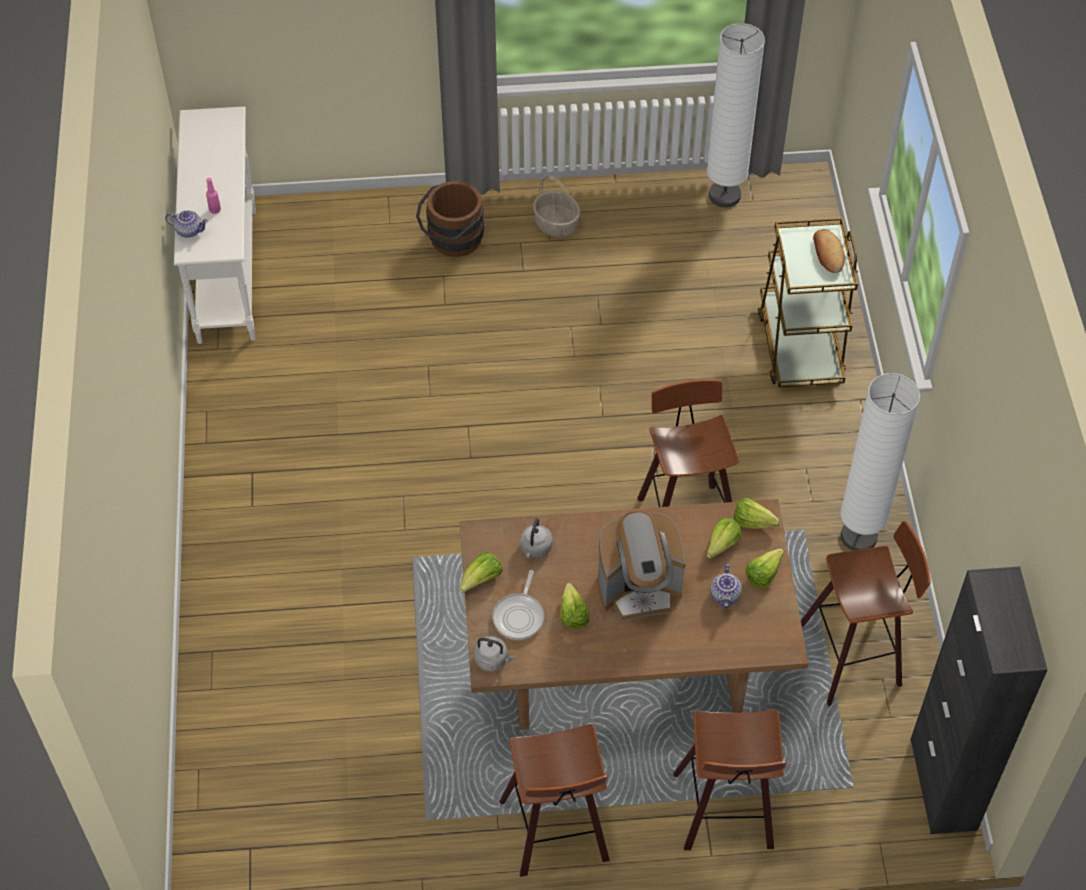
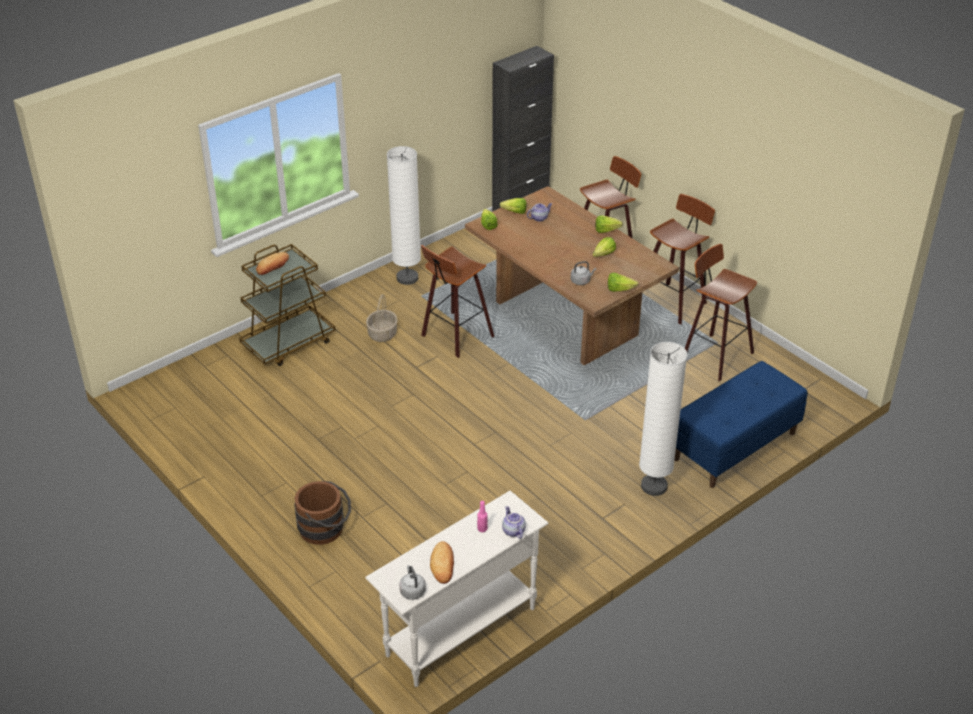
camera: 125 degrees left, 15 degrees down
grey kettle [474,636,516,671] -> grey kettle moved to [399,565,426,600]
frying pan [493,570,544,640] -> none
basket [533,176,580,237] -> basket moved to [366,294,398,342]
coffee machine [598,511,686,621] -> none
white floor lamp [707,23,765,208] -> white floor lamp moved to [639,342,687,496]
lettuce [707,518,742,559] -> lettuce moved to [596,216,623,233]
stool [801,521,931,706] -> stool moved to [685,244,757,382]
none -> bread [430,541,454,584]
none -> blue bench [674,361,807,488]

